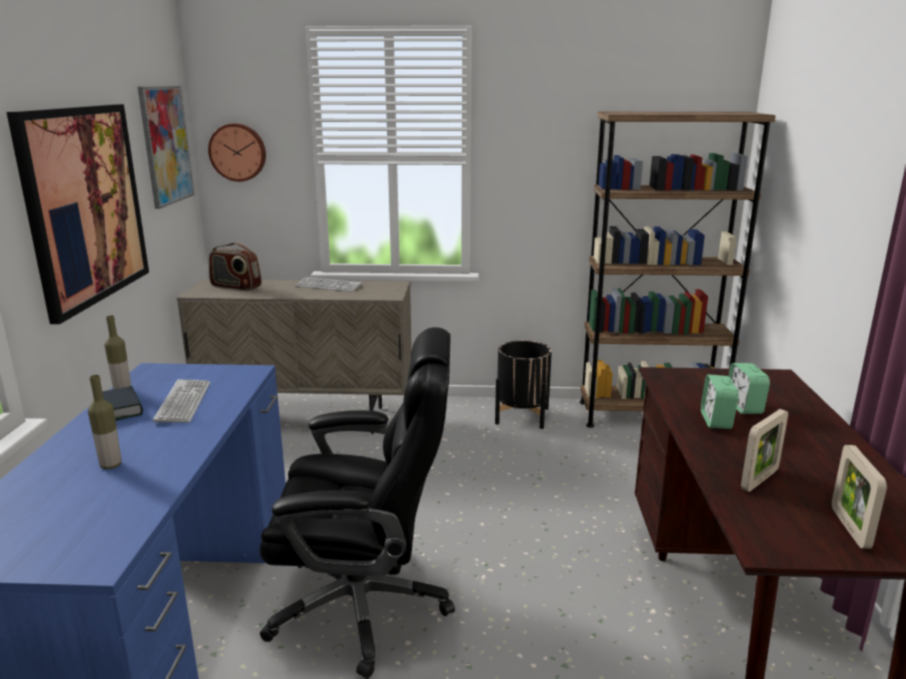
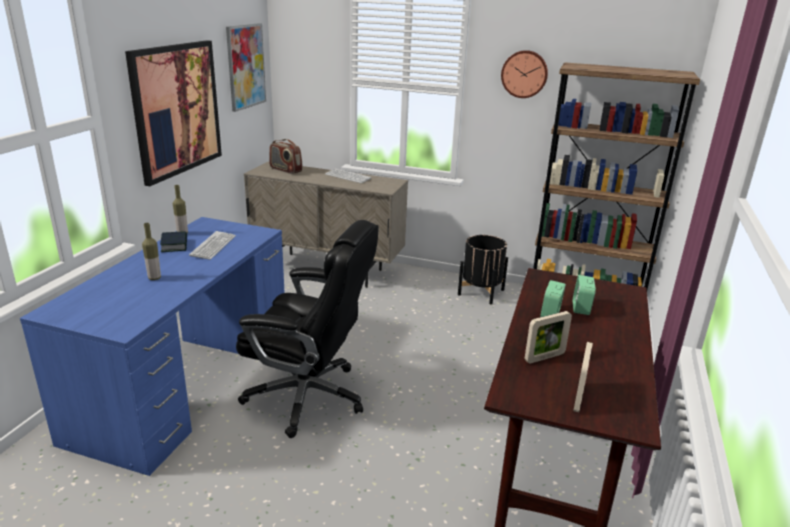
camera: 15 degrees right, 5 degrees up
wall clock [208,123,266,182] -> wall clock moved to [501,50,548,98]

